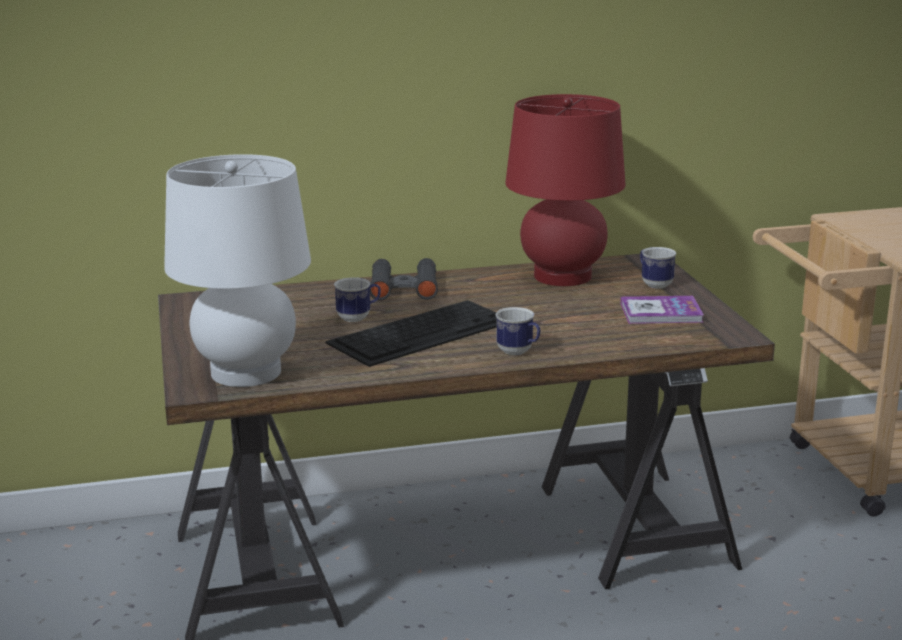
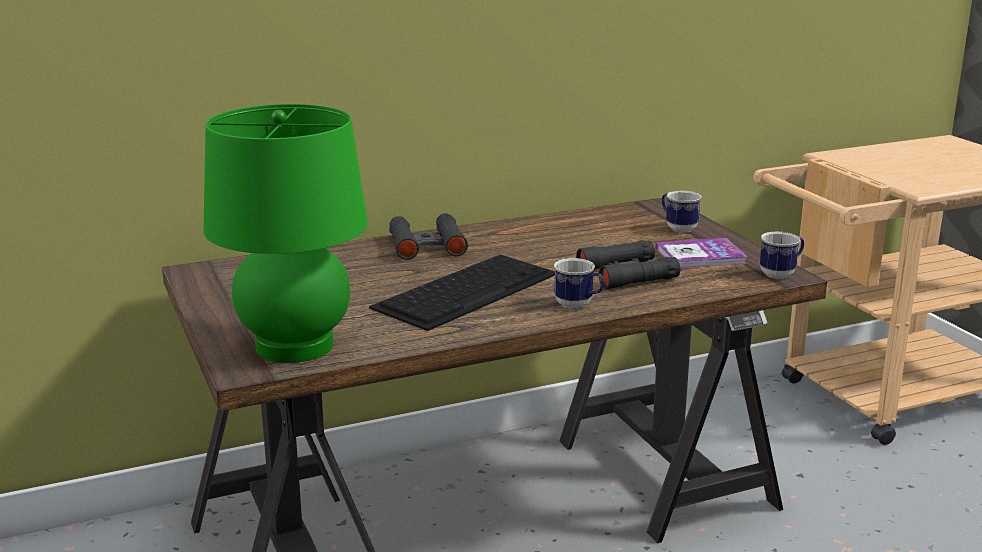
camera: 10 degrees left, 0 degrees up
white table lamp [164,154,311,387] -> green table lamp [203,104,368,363]
mug [334,277,381,322] -> mug moved to [760,232,804,279]
red table lamp [505,94,625,286] -> none
none -> black binoculars [576,240,680,290]

